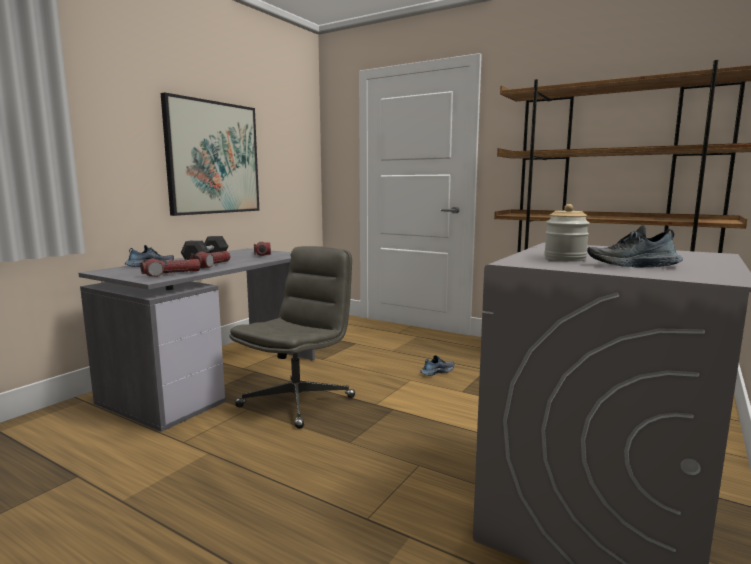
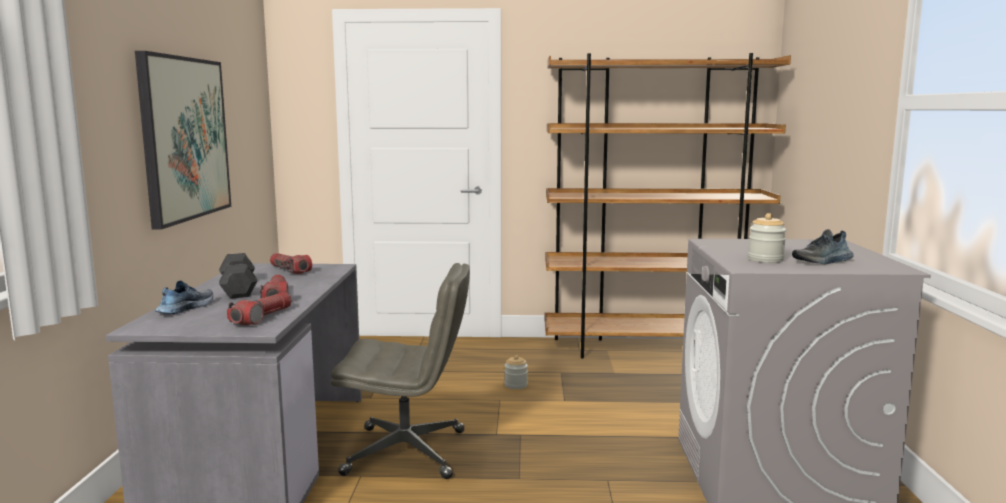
camera: 30 degrees left, 0 degrees up
grey office chair [229,246,355,429] -> grey office chair turned 90 degrees clockwise [331,263,470,479]
shoe [420,355,454,376] -> jar [504,355,528,389]

